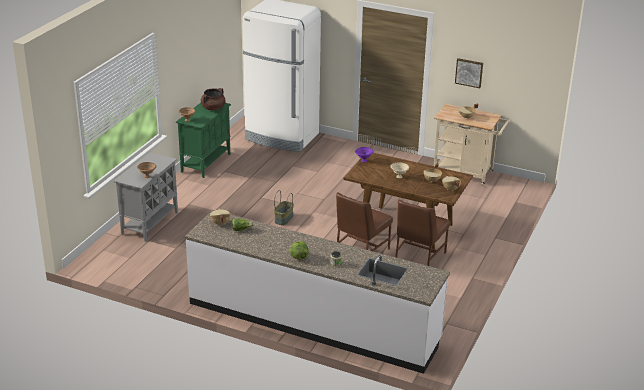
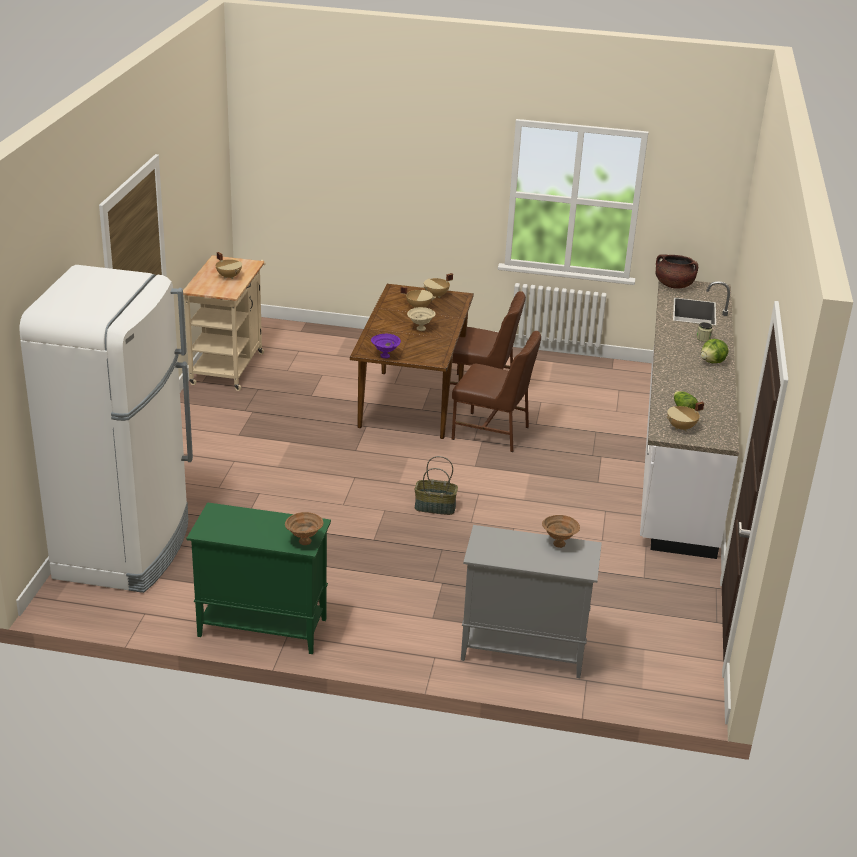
camera: 105 degrees left, 0 degrees up
brown cooking pot [201,88,226,110] -> brown cooking pot moved to [656,254,698,289]
picture [455,58,483,88] -> none

